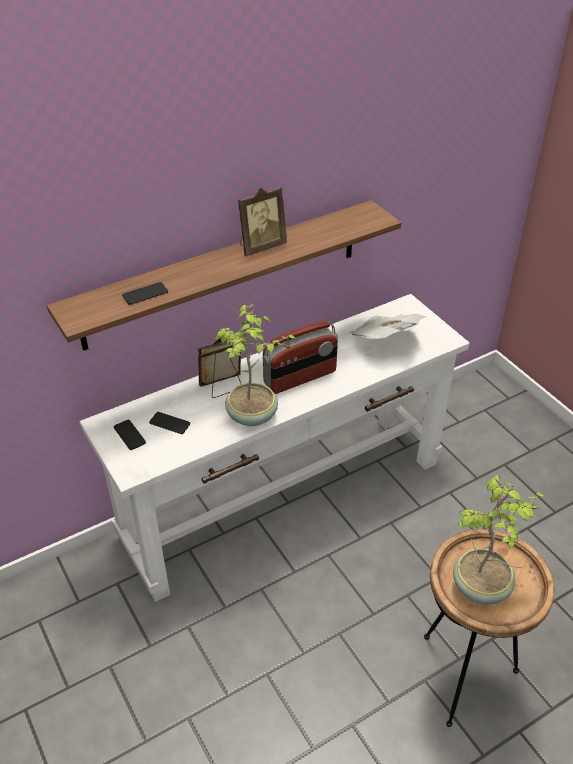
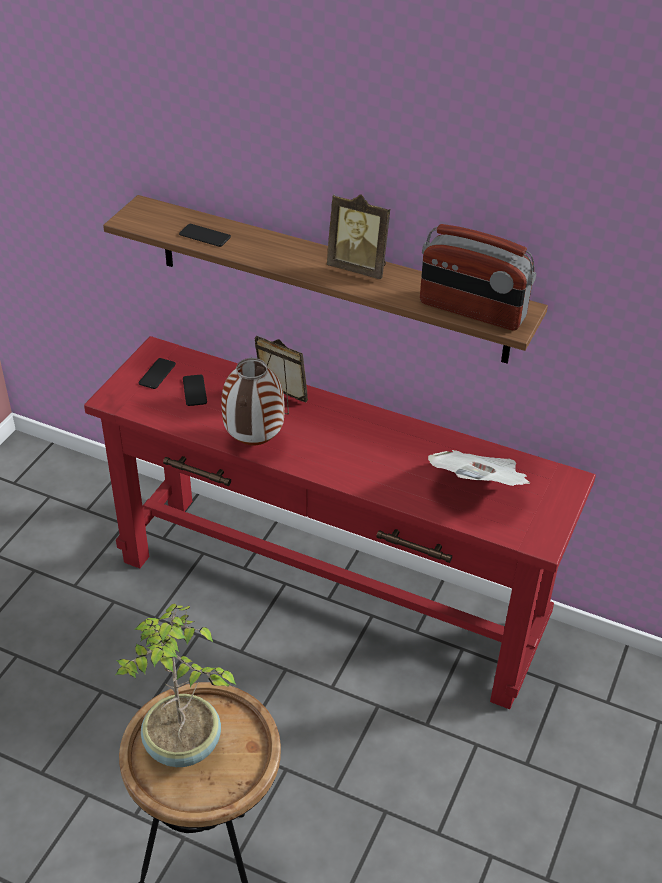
camera: 55 degrees right, 0 degrees up
white console table [79,294,470,602] -> red console table [84,336,596,709]
potted plant [215,304,298,426] -> vase [221,358,285,445]
radio [262,320,338,394] -> radio moved to [420,224,536,331]

